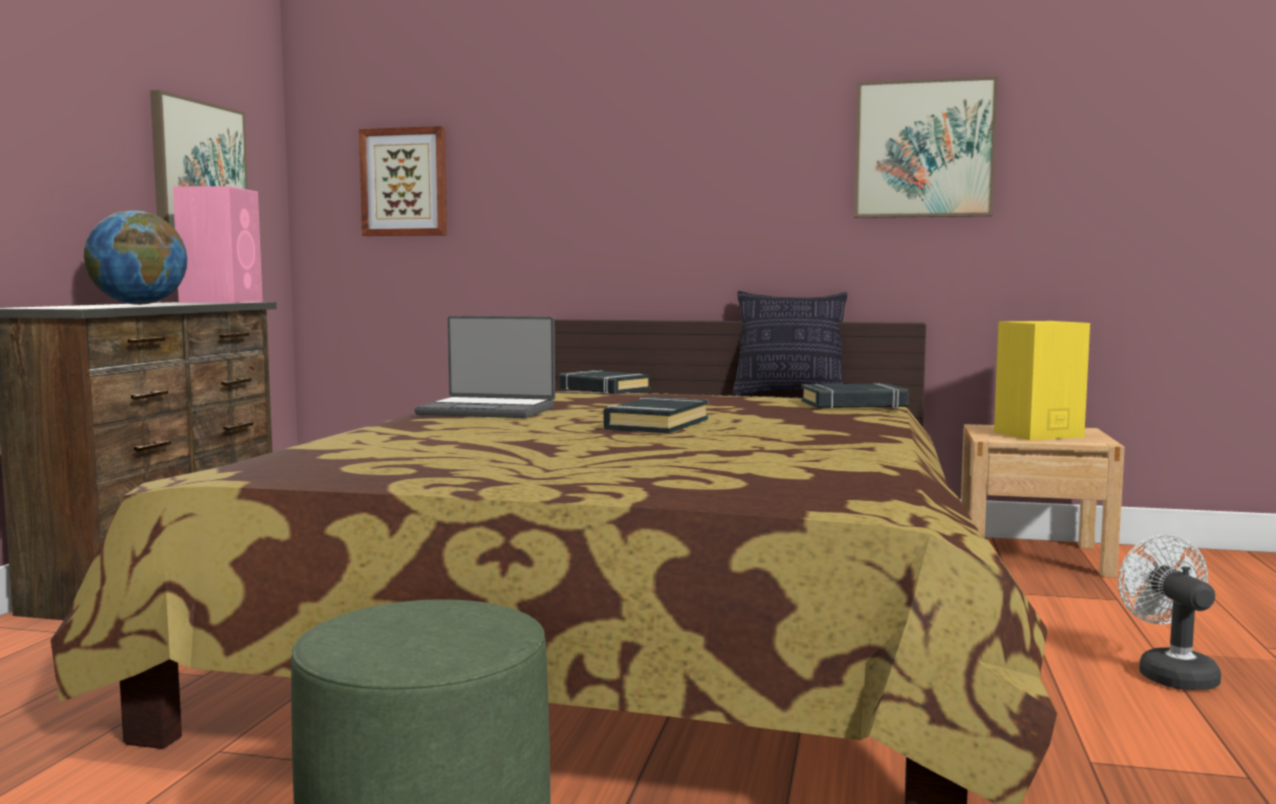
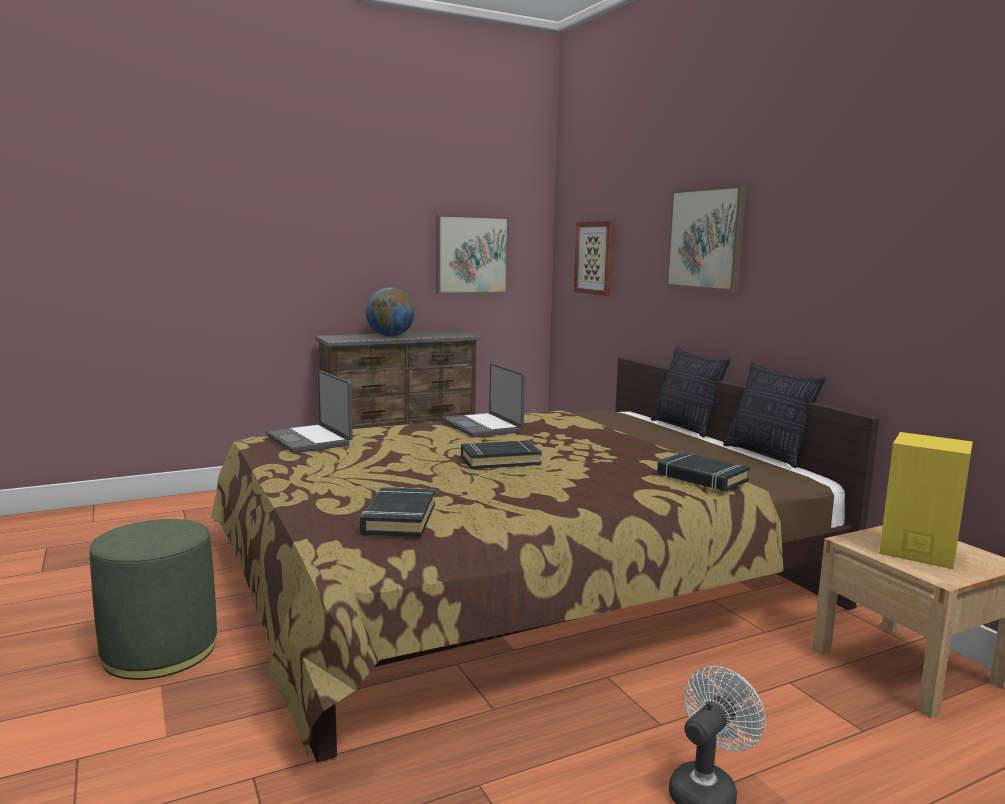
camera: 50 degrees right, 5 degrees up
pink speaker [173,186,262,303] -> none
black book [559,370,650,394] -> black book moved to [360,487,435,537]
picture [854,76,998,218] -> picture moved to [666,185,746,292]
none -> laptop [266,371,353,453]
none -> pillow [651,347,731,438]

